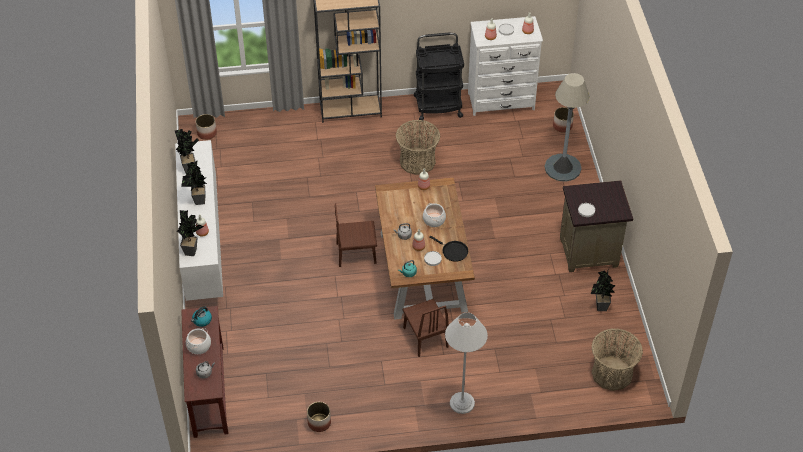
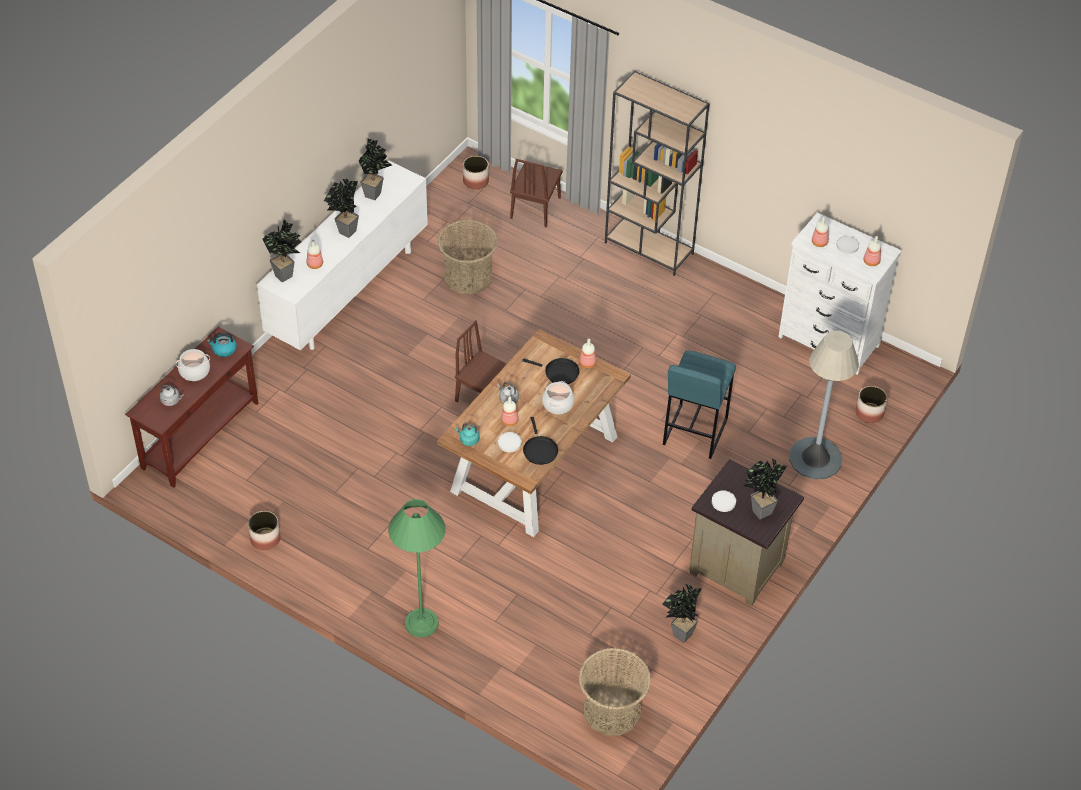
camera: 40 degrees right, 0 degrees up
basket [396,120,440,175] -> basket moved to [437,220,498,294]
brown chair [402,299,449,357] -> brown chair moved to [510,159,563,227]
black cart [414,32,464,120] -> none
white floor lamp [445,312,488,414] -> green floor lamp [388,499,446,637]
none -> black frying pan [522,358,580,384]
none -> turquoise stool [663,350,736,459]
none -> potted plant [744,458,787,520]

